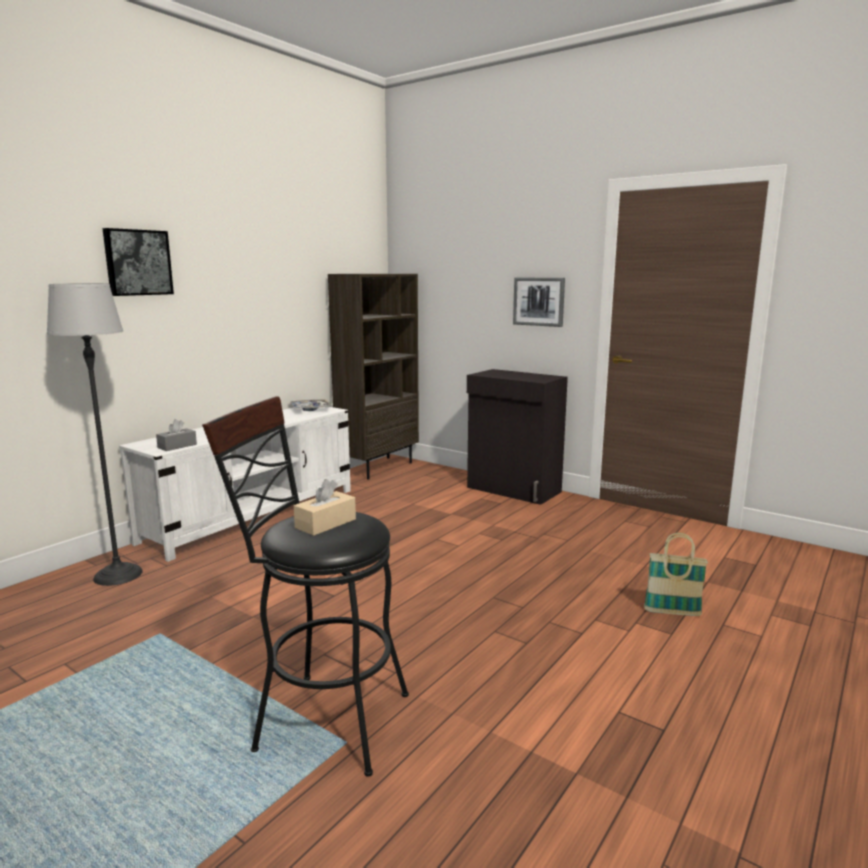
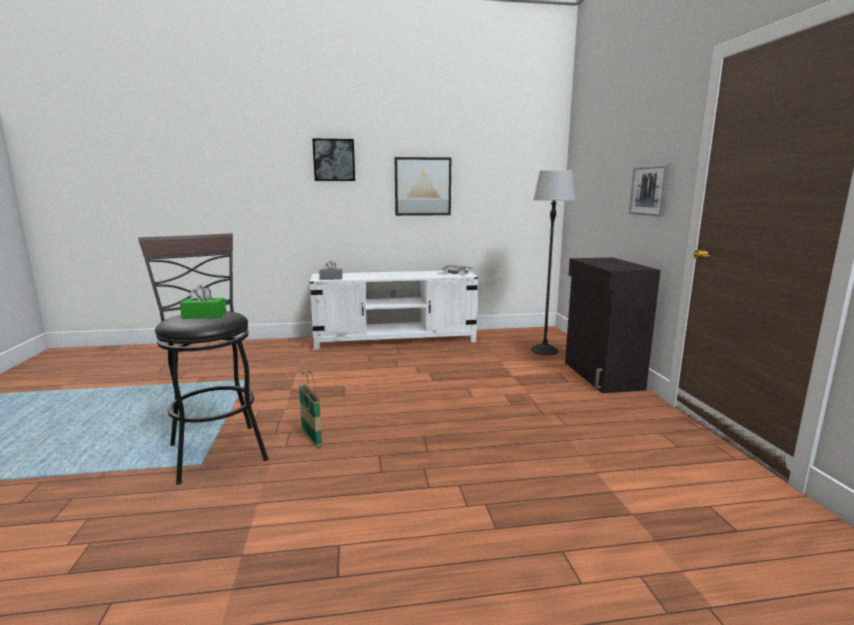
camera: 45 degrees right, 0 degrees up
floor lamp [47,283,143,586] -> floor lamp moved to [531,170,575,355]
beige tissue box [294,479,356,536] -> green tissue box [180,285,226,319]
brown bookcase [328,274,419,479] -> none
basket [644,533,708,616] -> basket moved to [299,371,322,447]
none -> picture [395,157,451,216]

